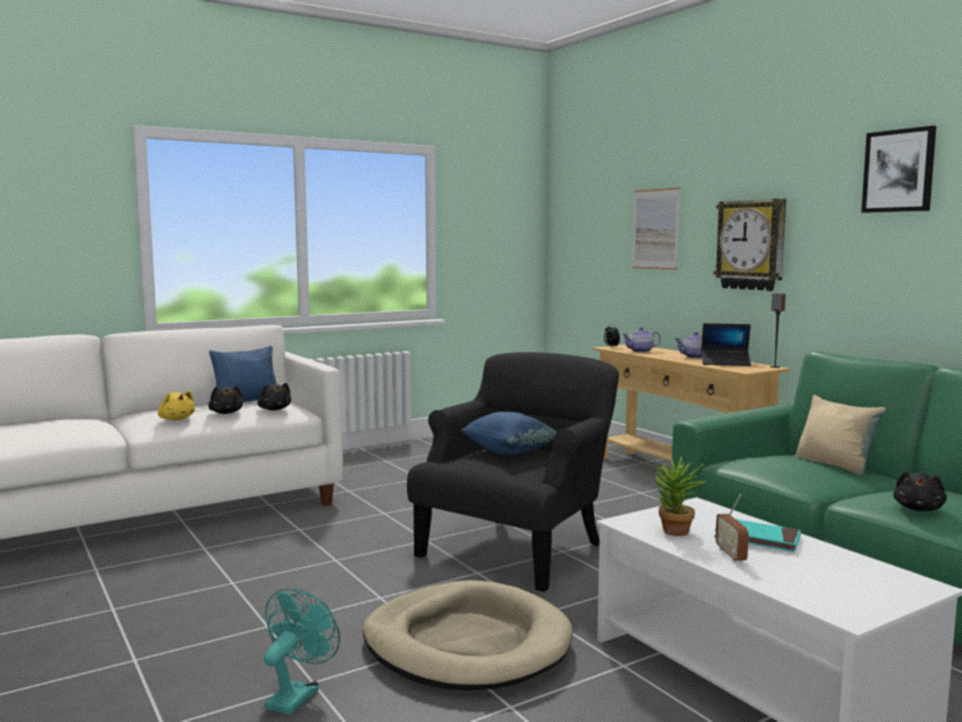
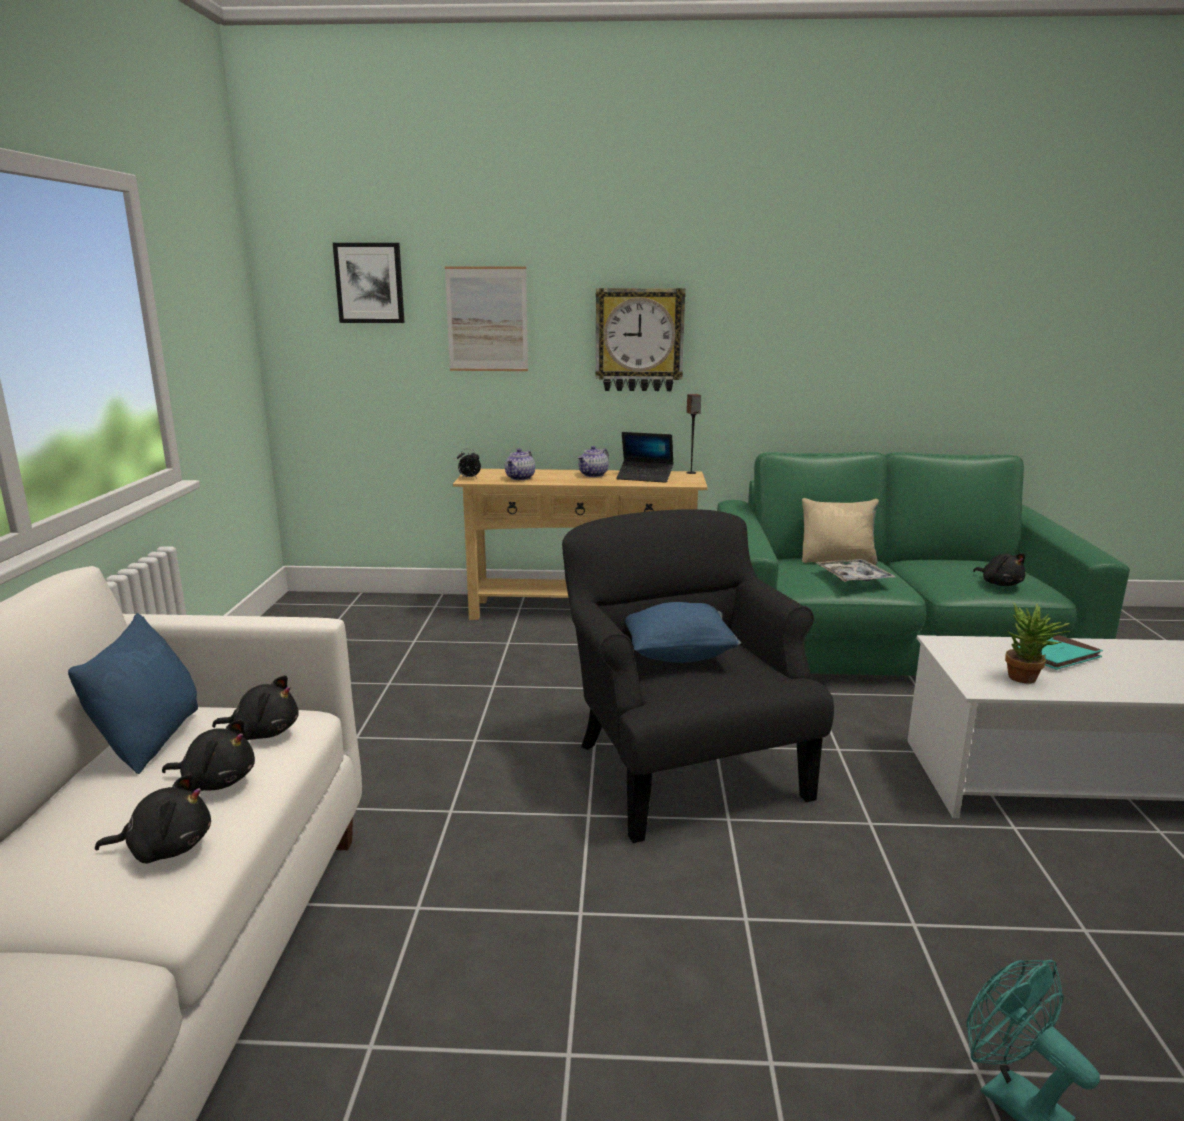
camera: 55 degrees left, 10 degrees up
yellow plush toy [158,391,195,421] -> black plush toy [95,774,211,863]
beige dog bed [363,580,573,690] -> none
laptop [701,323,751,366] -> laptop turned 60 degrees clockwise [616,432,674,483]
radio [715,494,749,563] -> none
picture [861,126,936,213] -> picture moved to [333,243,405,323]
none -> tray [815,559,896,582]

